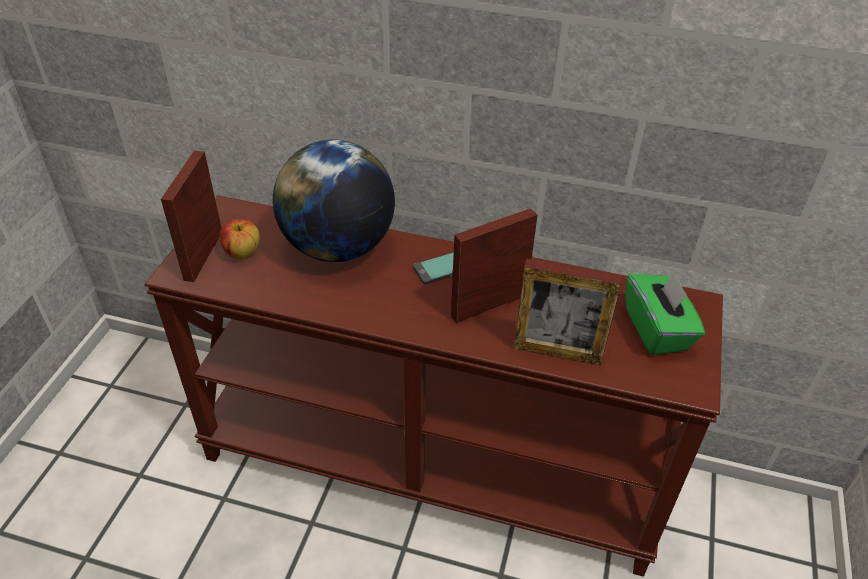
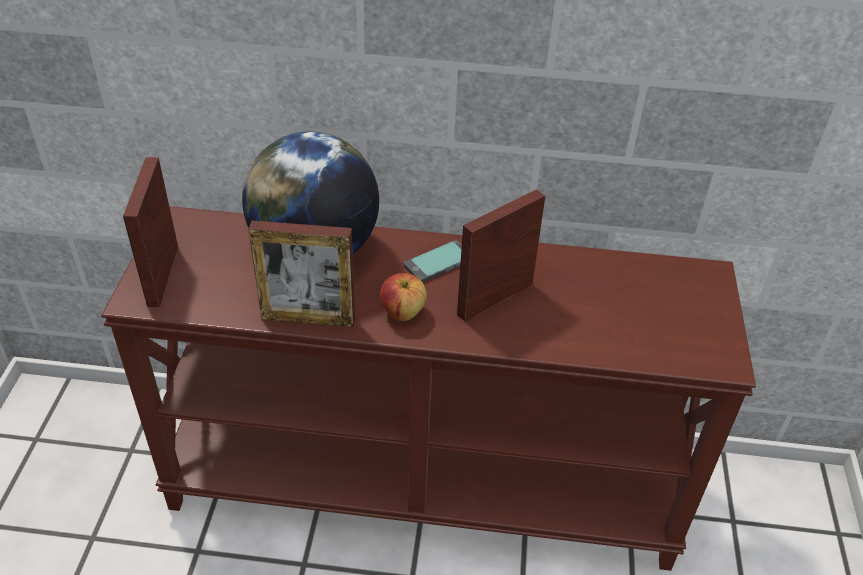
camera: 10 degrees left, 0 degrees up
apple [220,219,260,259] -> apple moved to [380,273,427,321]
picture frame [514,259,622,366] -> picture frame moved to [248,221,355,327]
green tissue box [626,271,705,355] -> none

